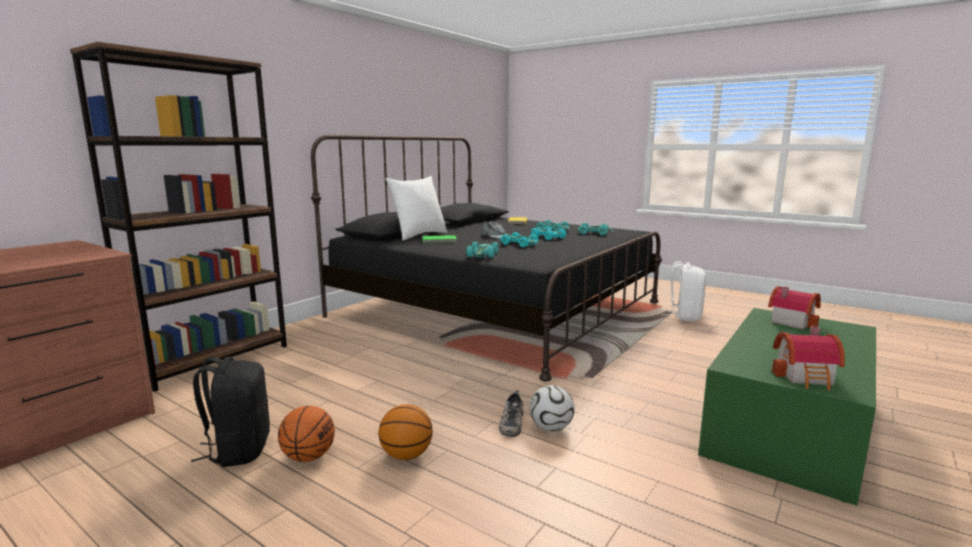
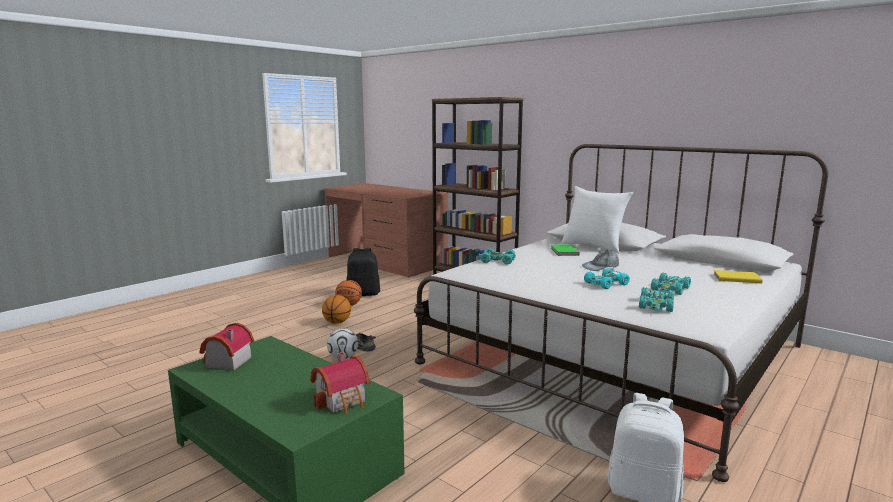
camera: 95 degrees right, 0 degrees up
black bed [311,135,662,381] -> white bed [414,144,828,482]
turquoise toy car [500,232,539,247] -> none

